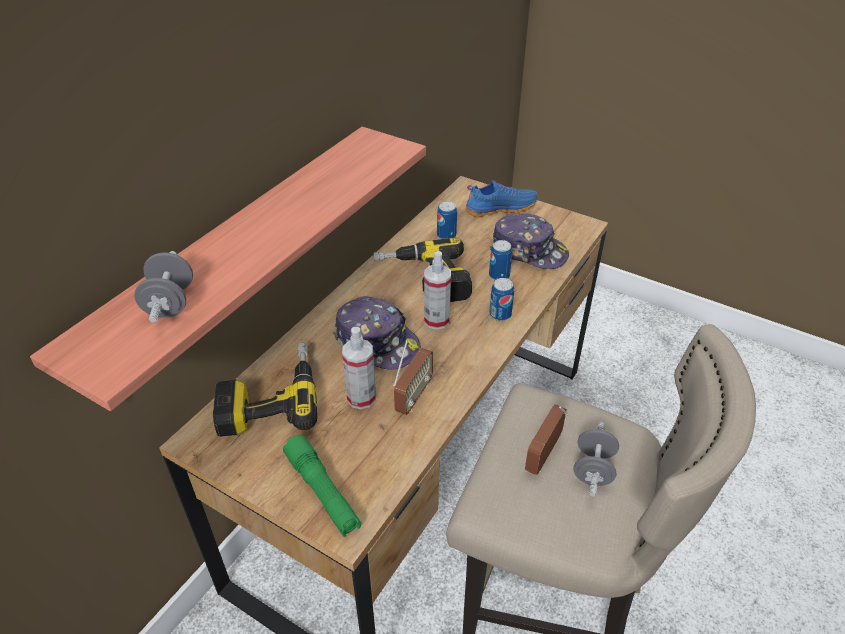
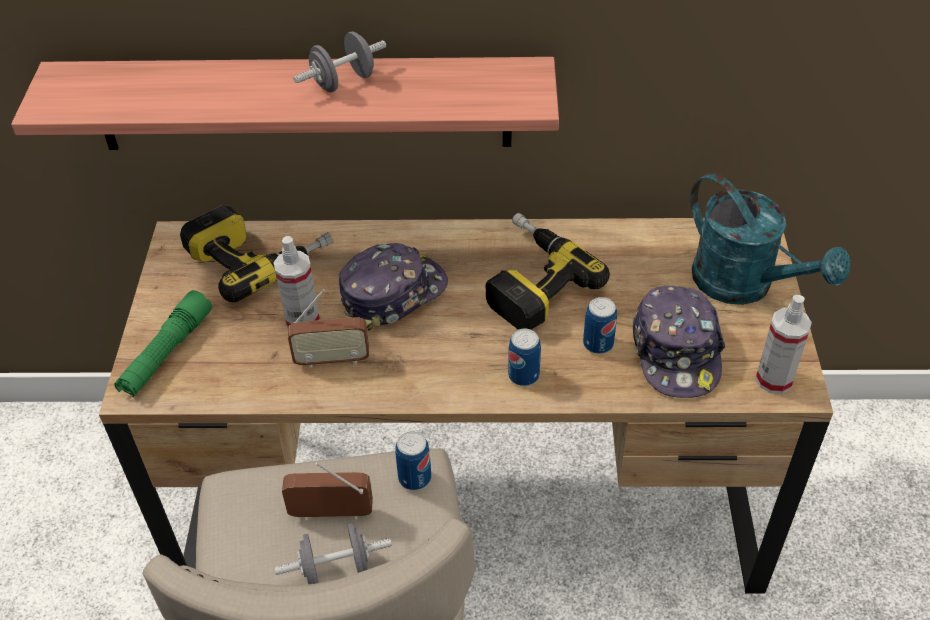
camera: 60 degrees right, 5 degrees up
grey dumbbell [135,251,193,323] -> grey dumbbell moved to [294,32,386,92]
cap [333,296,421,370] -> cap turned 135 degrees counterclockwise [339,243,448,330]
spray bottle [424,251,451,330] -> spray bottle moved to [755,295,812,394]
can [437,202,457,239] -> can moved to [395,431,431,490]
blue shoe [465,180,537,217] -> turquoise watering can [690,173,850,305]

